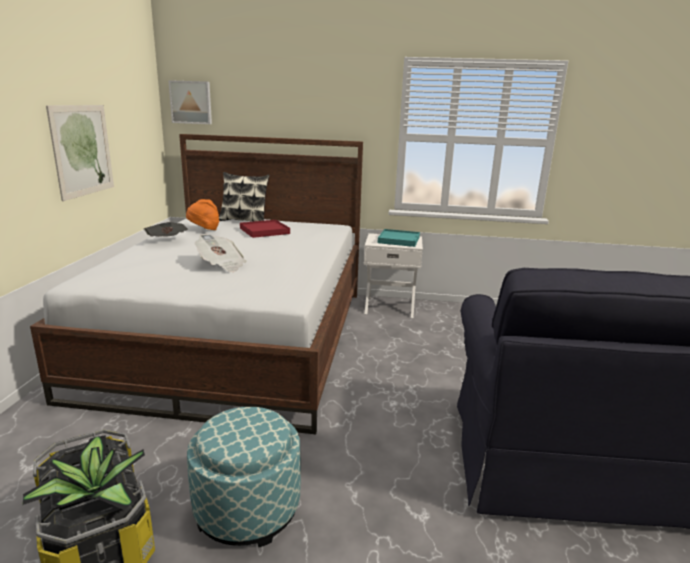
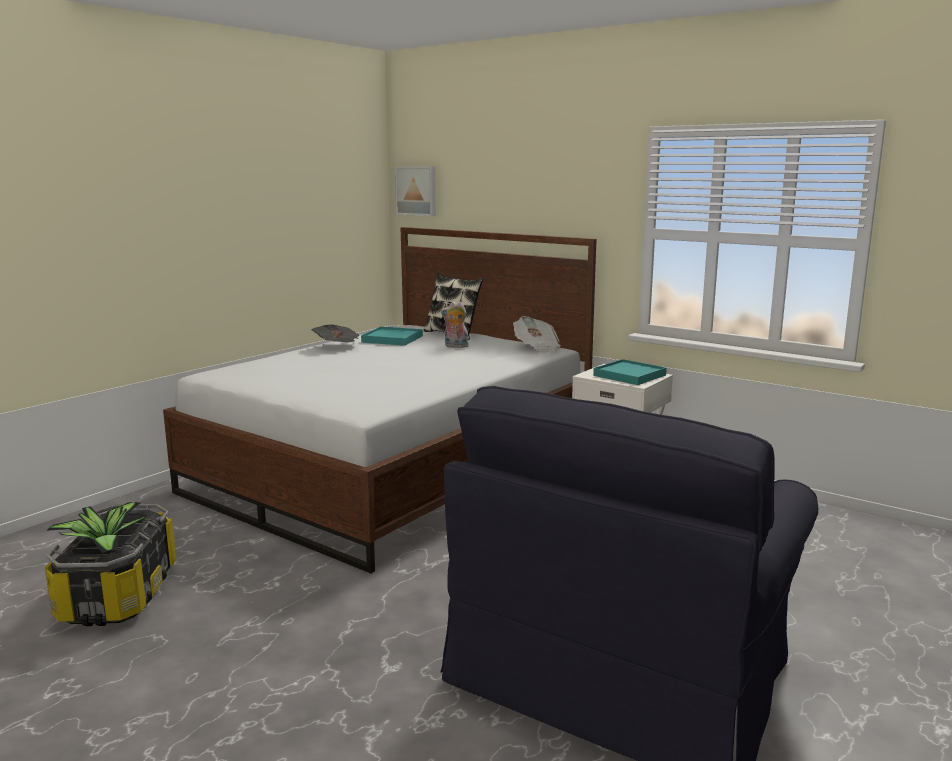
camera: 30 degrees right, 5 degrees down
picture [46,105,114,201] -> none
orange hat [186,199,219,230] -> turquoise tray [361,327,423,346]
ottoman [187,407,301,547] -> none
newspaper [195,234,247,272] -> newspaper moved to [513,316,561,353]
red tray [240,220,290,238] -> plush toy [441,301,468,348]

